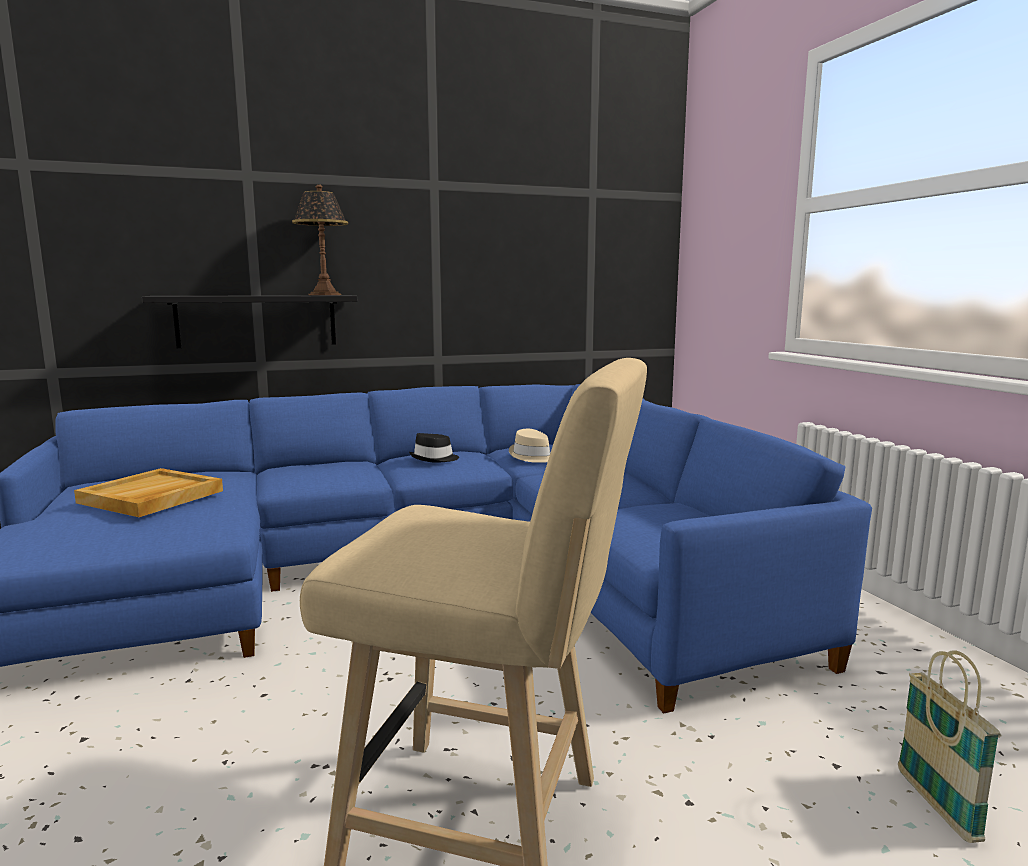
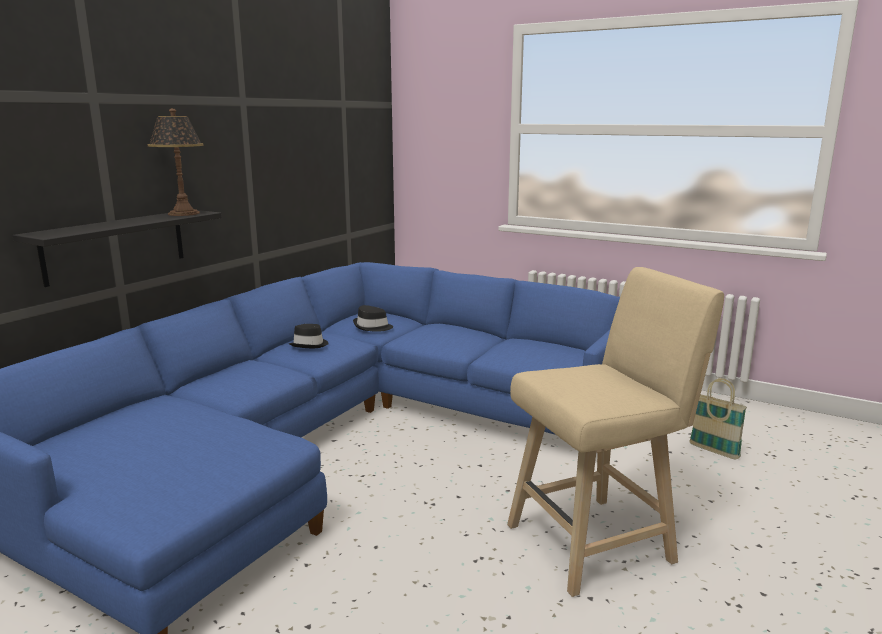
camera: 40 degrees left, 5 degrees up
beige tray [74,468,223,517] -> none
beige hat [509,429,550,463] -> black hat [353,305,393,332]

